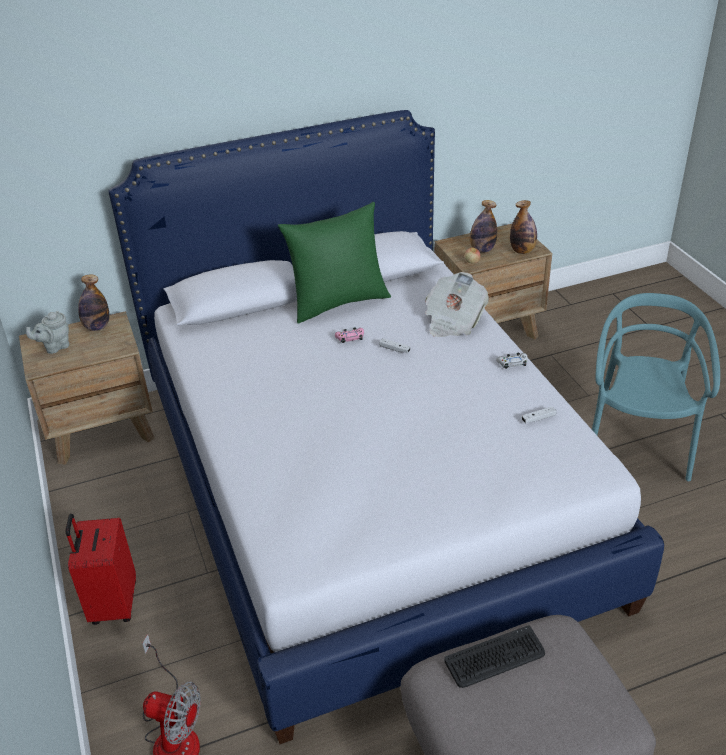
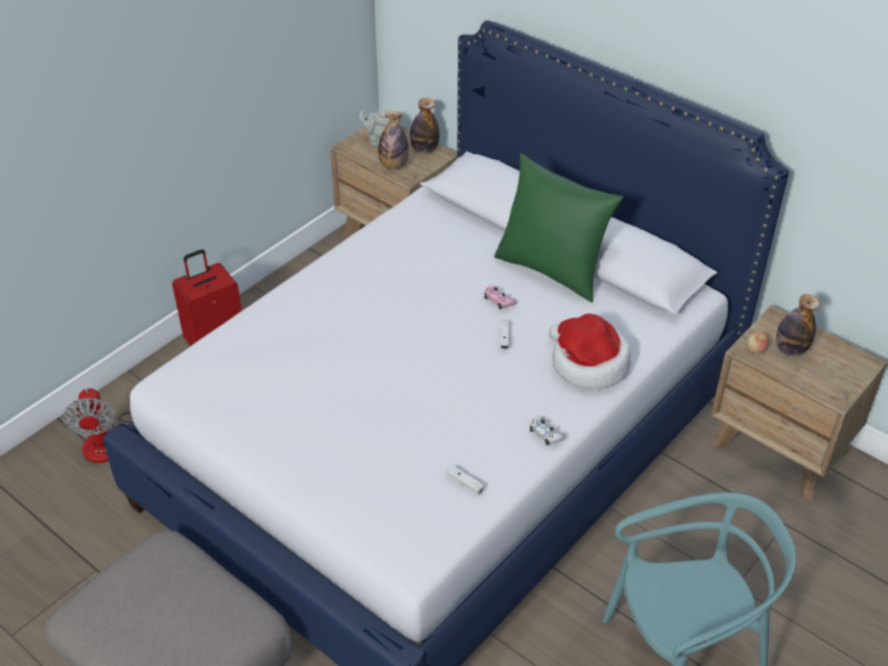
camera: 60 degrees right, 5 degrees up
newspaper [425,272,489,337] -> hat [549,313,631,389]
keyboard [444,625,545,688] -> none
bottle [510,200,537,254] -> bottle moved to [378,111,409,169]

